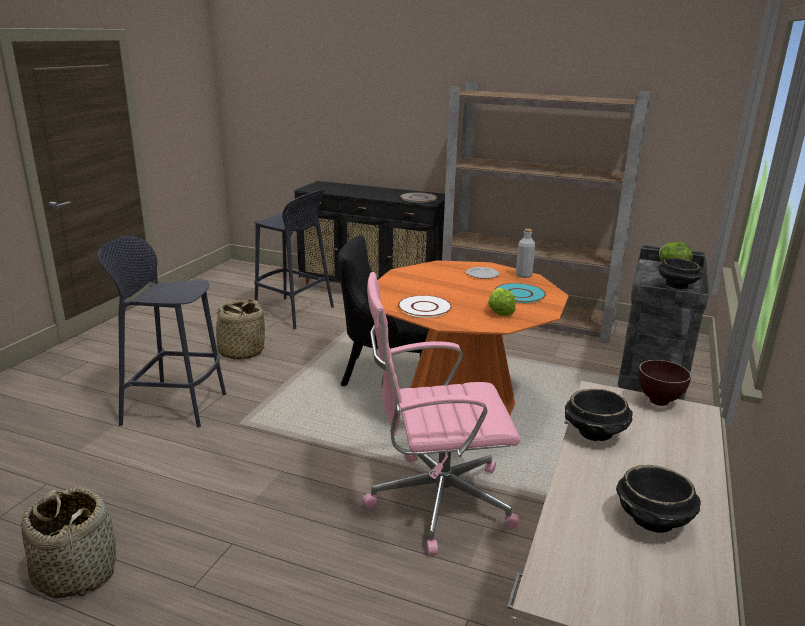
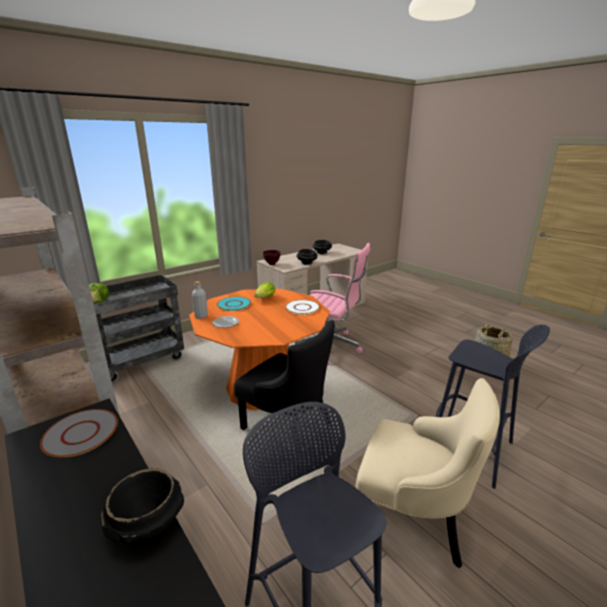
camera: 150 degrees left, 0 degrees up
basket [206,300,271,360] -> beige chair [355,378,500,568]
black bowl [658,258,701,289] -> black bowl moved to [100,468,184,543]

